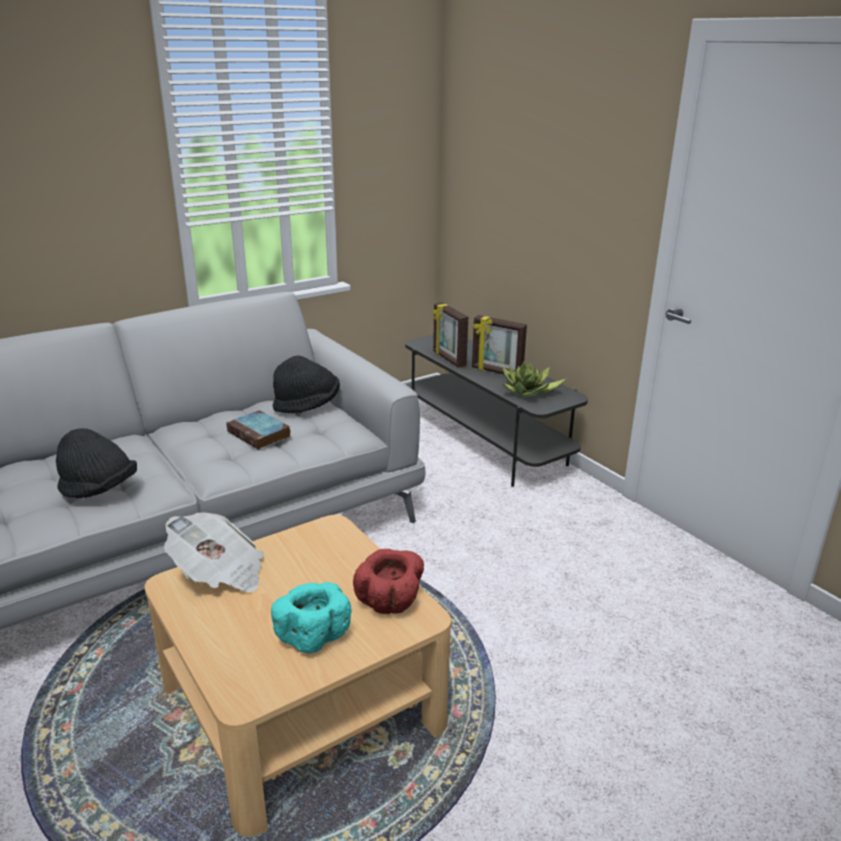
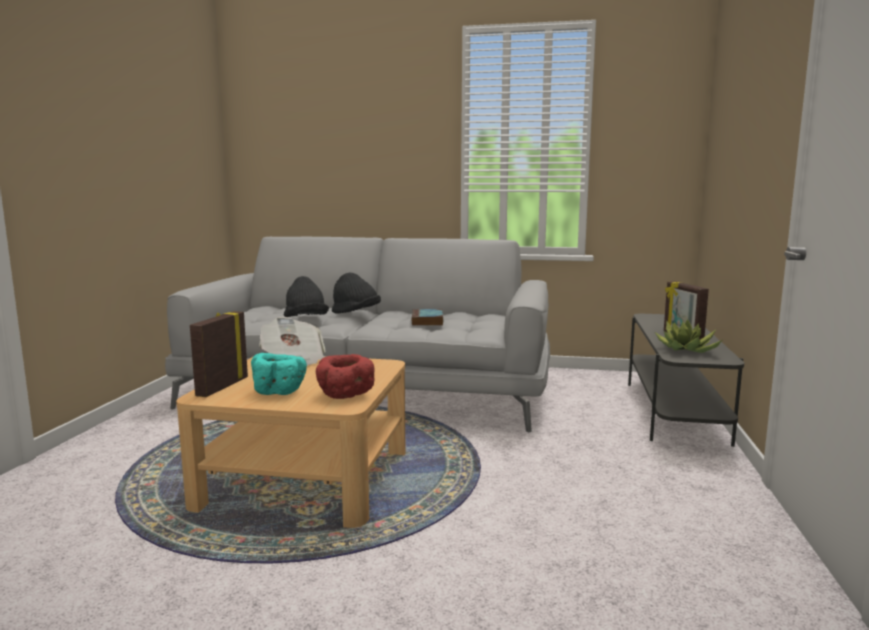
camera: 45 degrees right, 15 degrees down
black hat [273,355,340,413] -> black hat moved to [332,273,381,314]
picture frame [432,302,468,368] -> picture frame moved to [190,311,248,397]

